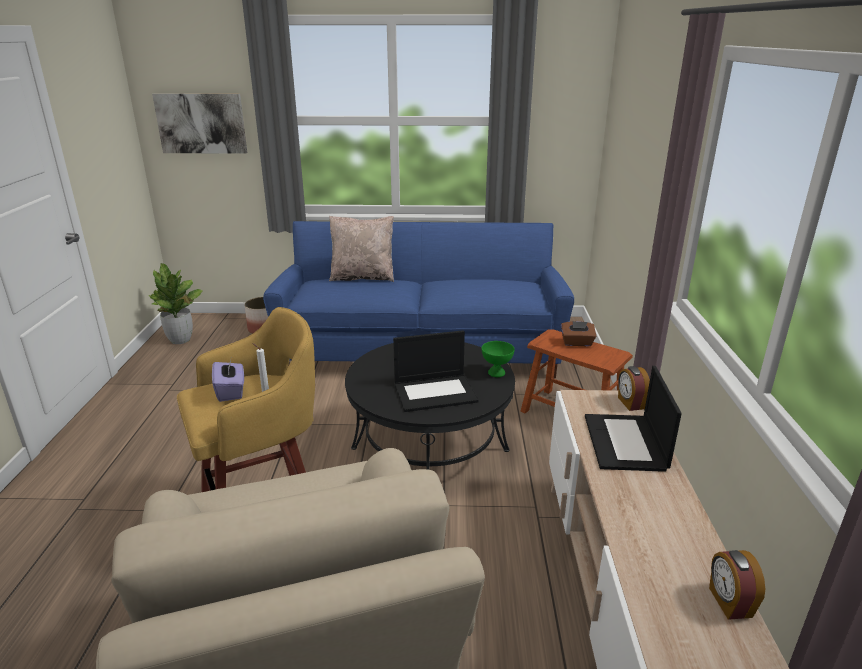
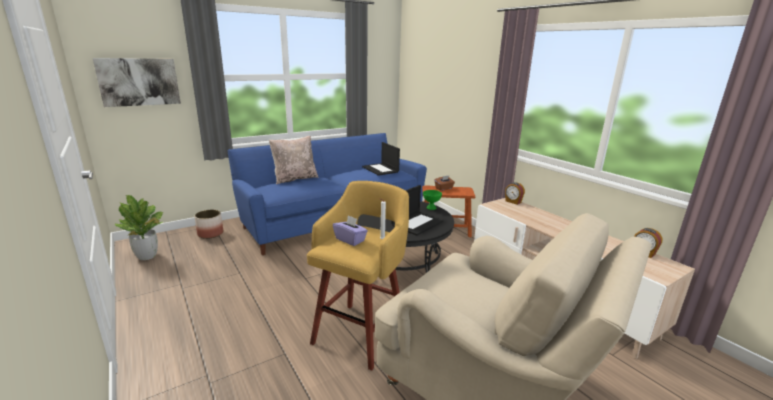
camera: 35 degrees left, 5 degrees down
laptop [585,366,682,472] -> laptop moved to [362,142,400,176]

